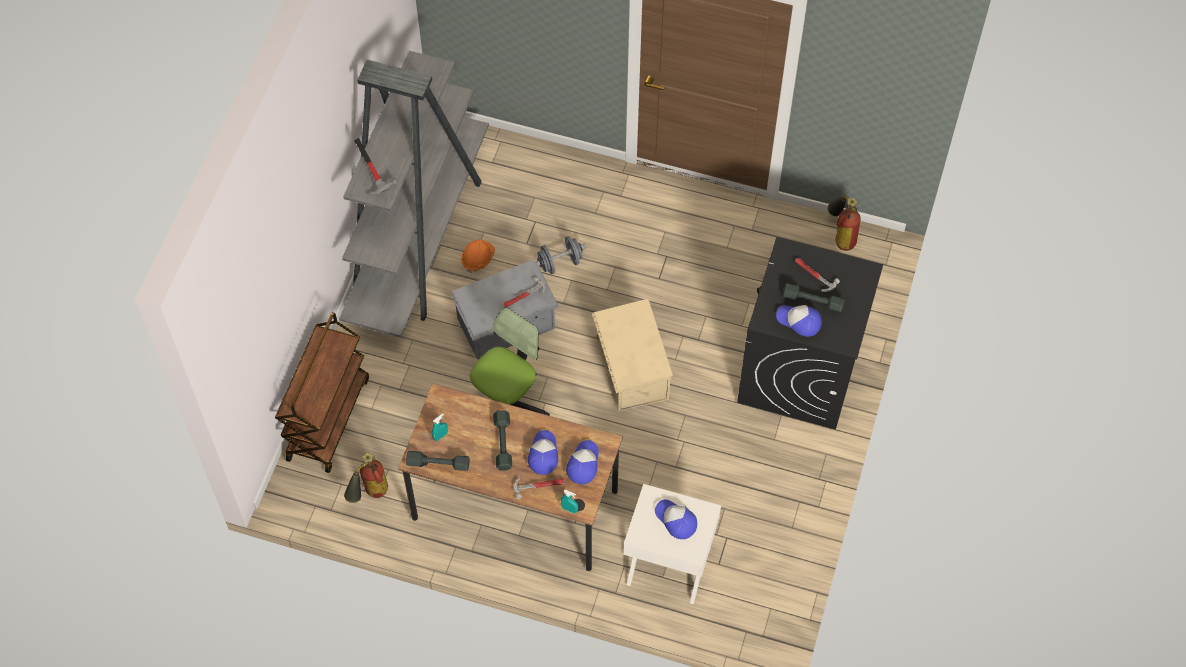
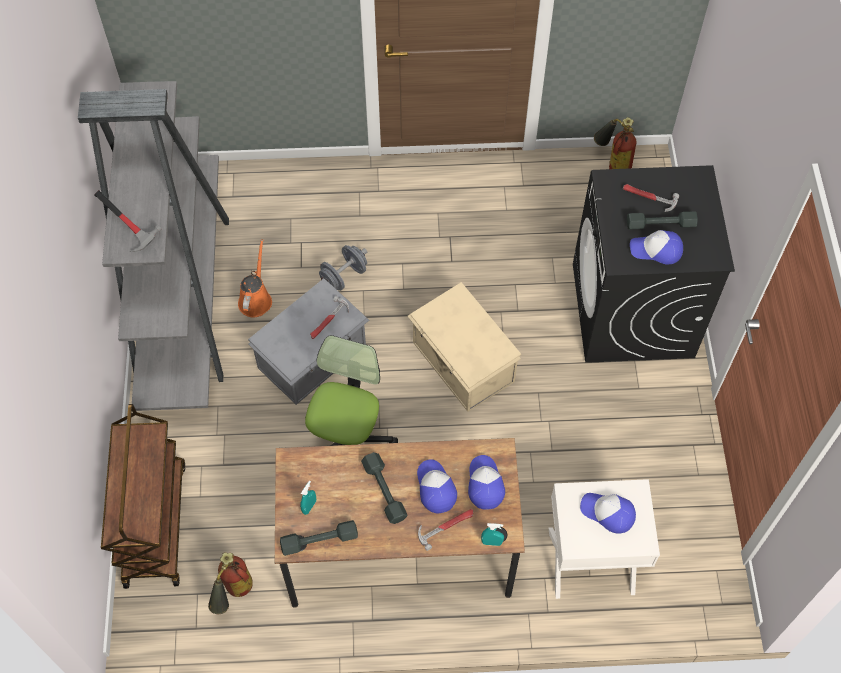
camera: 20 degrees left, 0 degrees up
orange hard hat [461,239,495,274] -> orange watering can [238,239,272,317]

